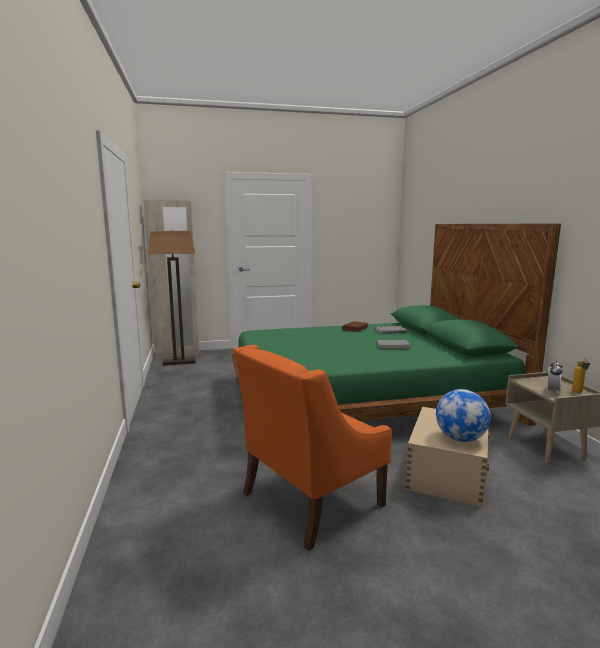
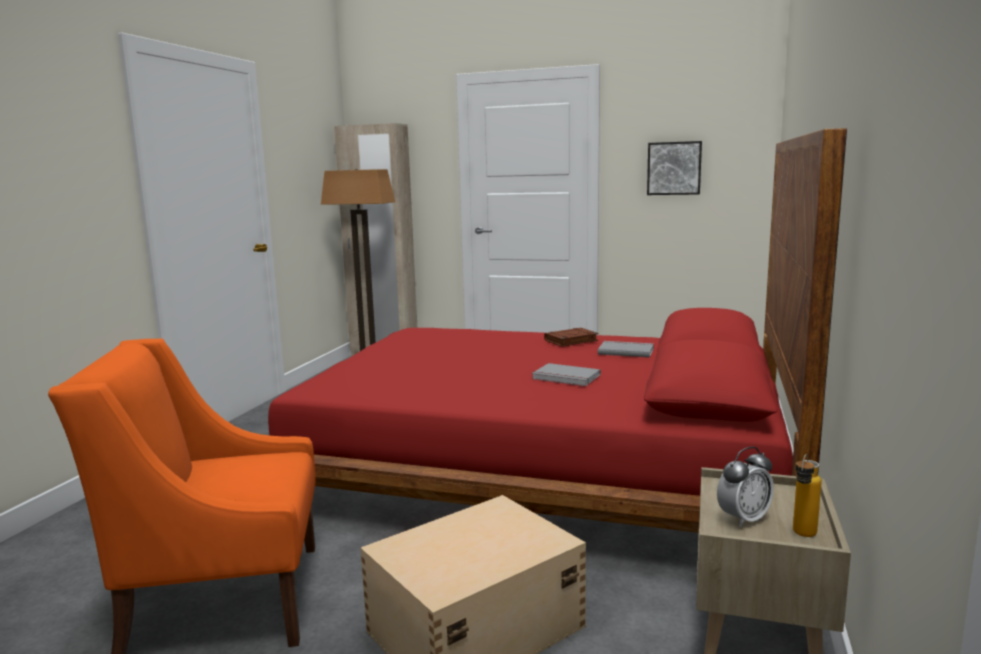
camera: 30 degrees right, 0 degrees up
green bed [232,223,561,426] -> red bed [268,128,847,533]
globe [436,389,491,442] -> none
none -> picture [647,141,702,195]

